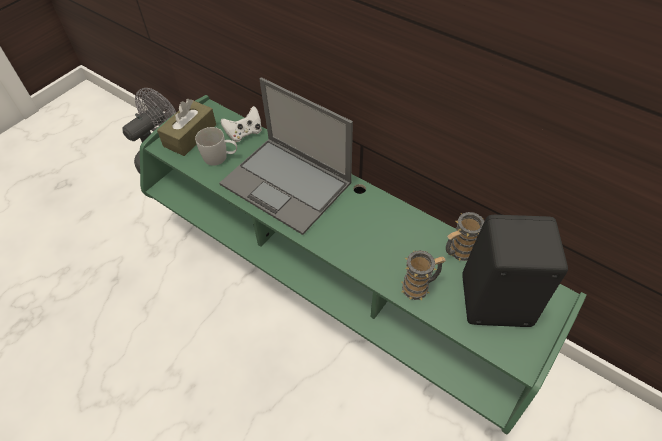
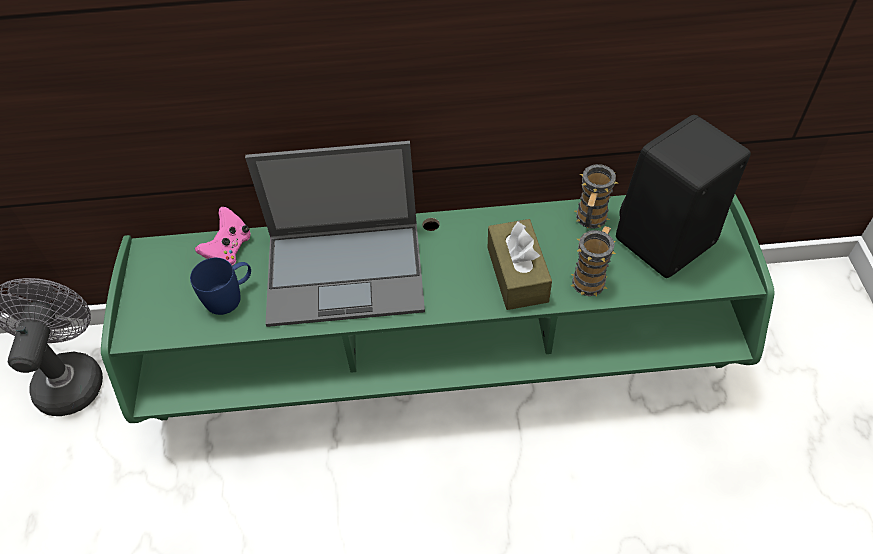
camera: 40 degrees left, 0 degrees up
brown tissue box [157,99,216,156] -> brown tissue box moved to [488,219,552,310]
white mug [195,127,237,166] -> blue mug [190,258,251,315]
white game controller [221,106,262,142] -> pink game controller [195,207,251,265]

